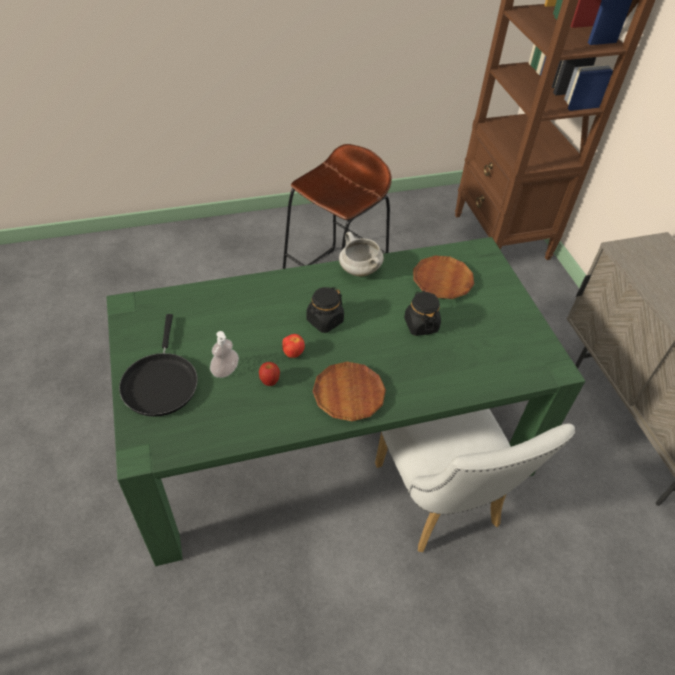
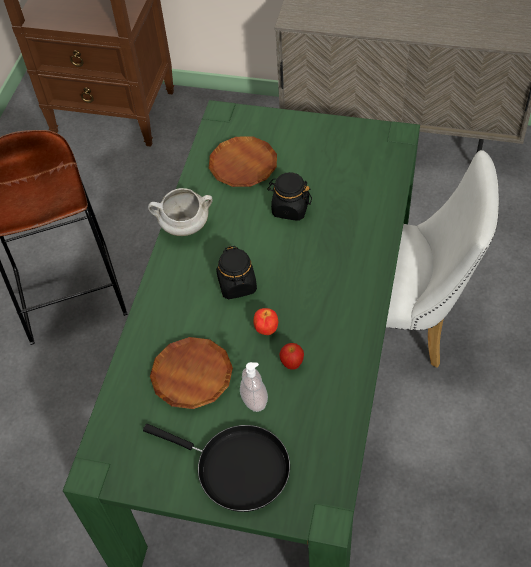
camera: 55 degrees left, 5 degrees up
brown plate [313,362,386,421] -> brown plate moved to [150,337,233,409]

